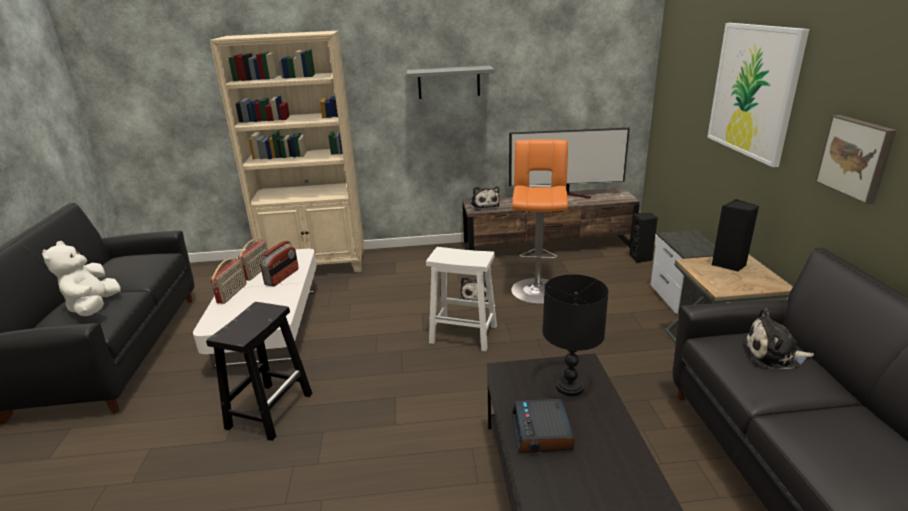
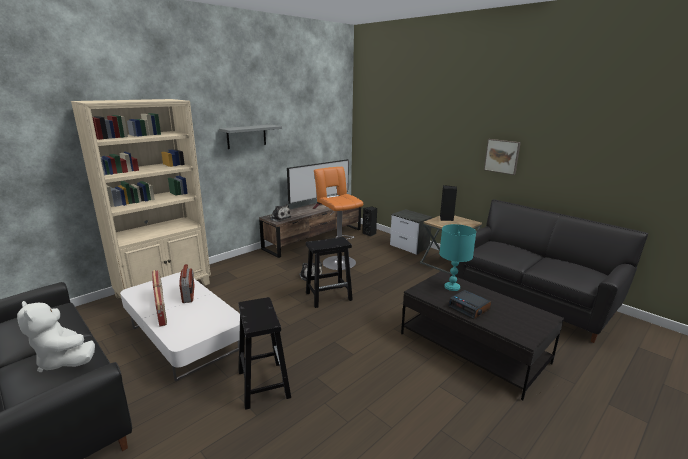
camera: 40 degrees left, 5 degrees down
white stool [426,247,497,351] -> black stool [306,237,353,308]
black table lamp [543,274,609,396] -> turquoise table lamp [439,224,476,291]
picture [707,23,809,167] -> none
plush toy [743,309,814,369] -> none

